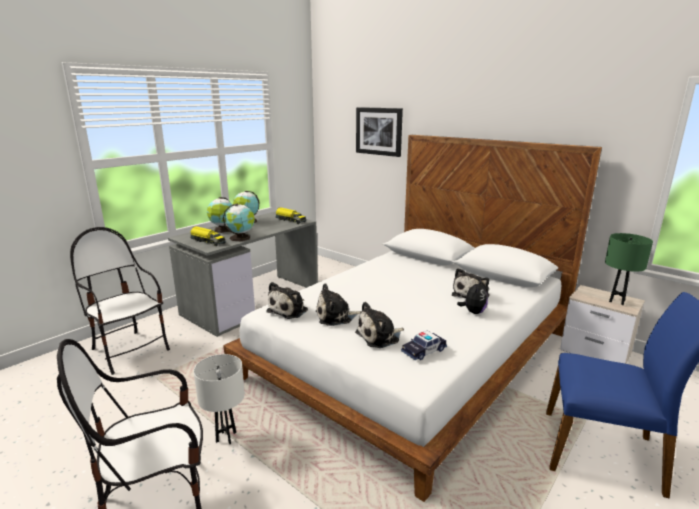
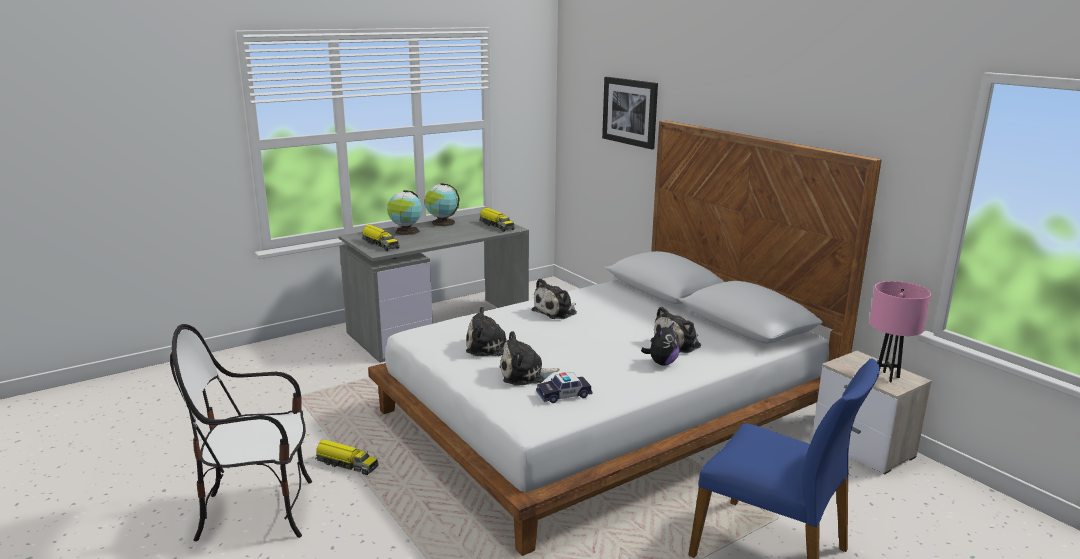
camera: 15 degrees right, 0 degrees up
chair [70,227,170,375] -> none
white table lamp [193,354,245,444] -> toy truck [315,439,379,475]
globe [223,204,255,241] -> none
plush toy [266,282,308,319] -> plush toy moved to [531,278,577,319]
green table lamp [605,233,653,305] -> pink table lamp [869,281,931,382]

